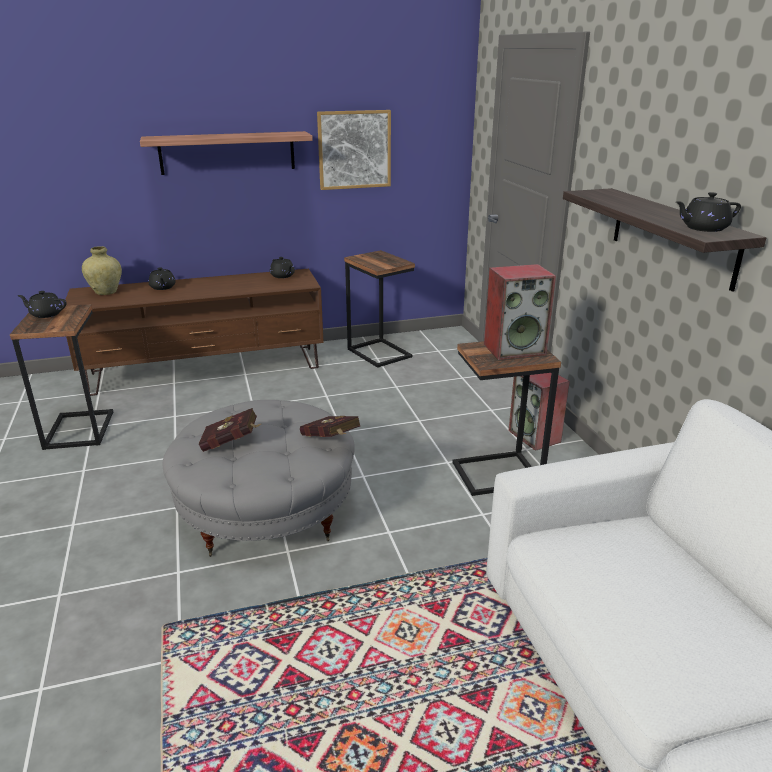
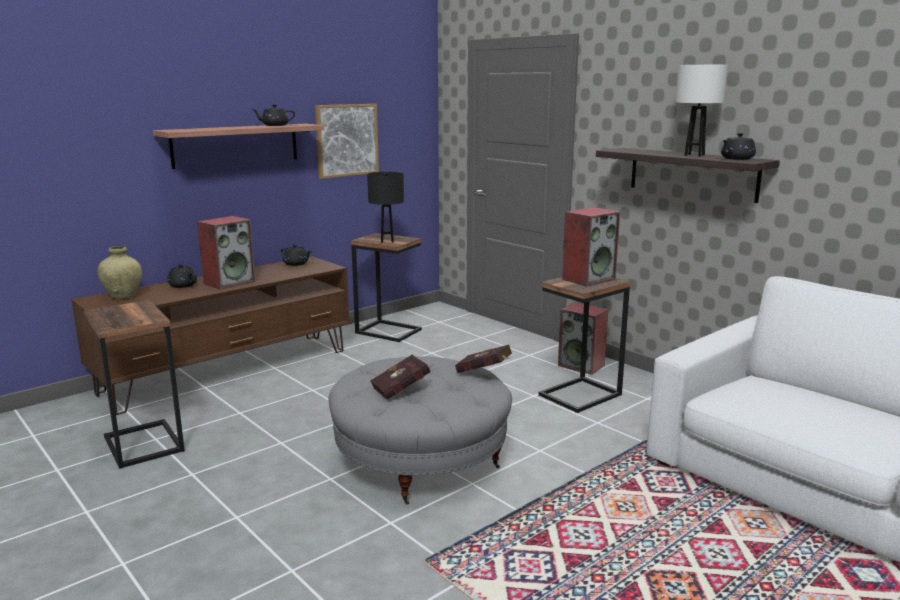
camera: 25 degrees left, 10 degrees down
black teapot [17,291,67,318] -> black teapot moved to [251,104,295,126]
none -> speaker [197,216,255,290]
none -> black table lamp [367,172,404,243]
none -> white table lamp [676,64,728,157]

